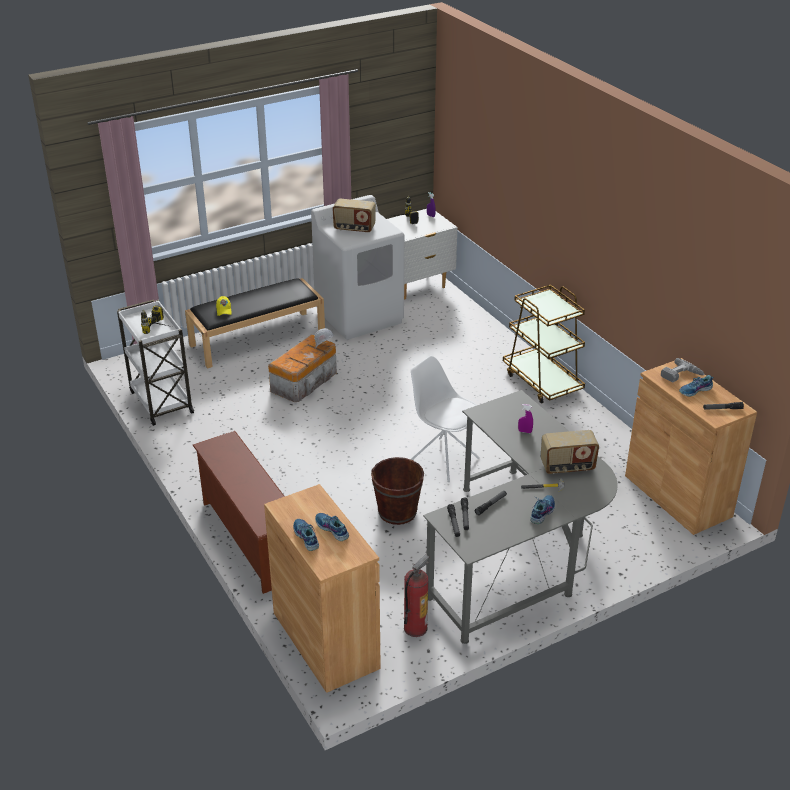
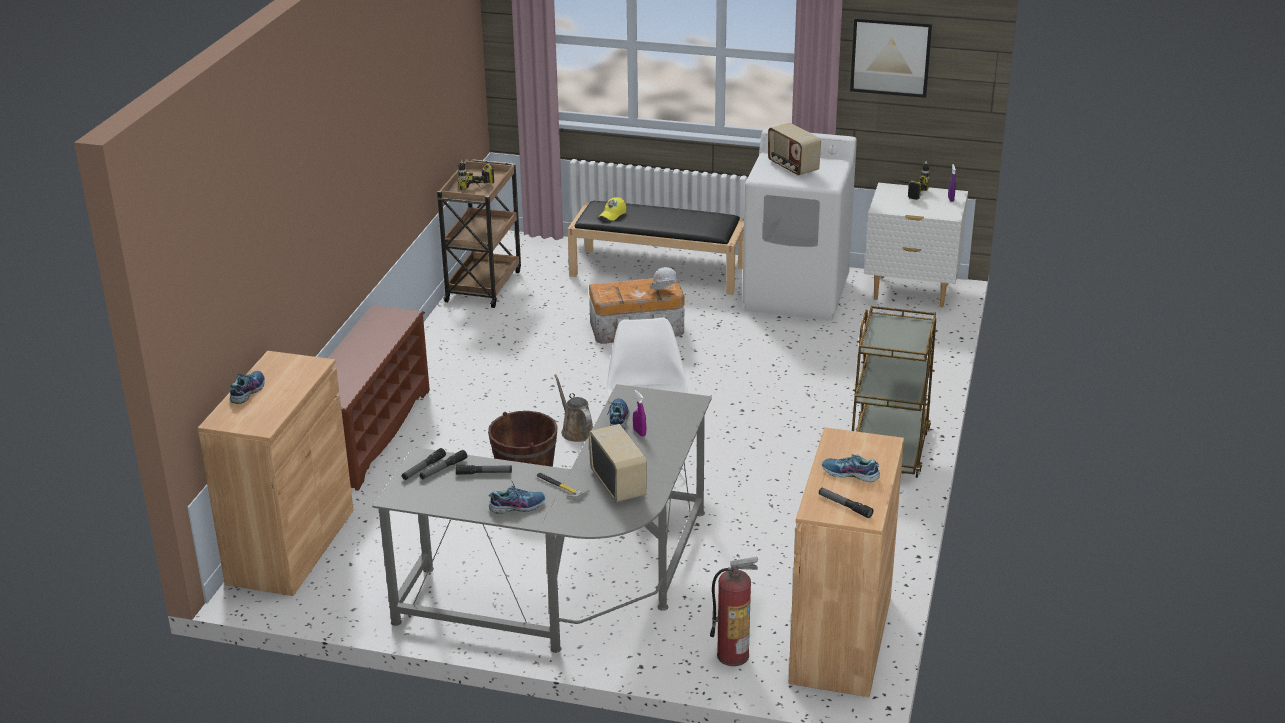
camera: 45 degrees right, 5 degrees down
white cart [117,299,194,426] -> brown cart [437,159,521,308]
shoe [315,513,349,541] -> shoe moved to [606,398,630,429]
fire extinguisher [404,555,429,637] -> fire extinguisher moved to [710,557,758,666]
radio [541,430,599,474] -> radio turned 150 degrees counterclockwise [589,424,647,502]
power drill [661,358,705,382] -> none
none -> brown watering can [554,374,593,442]
none -> picture [850,18,932,98]

